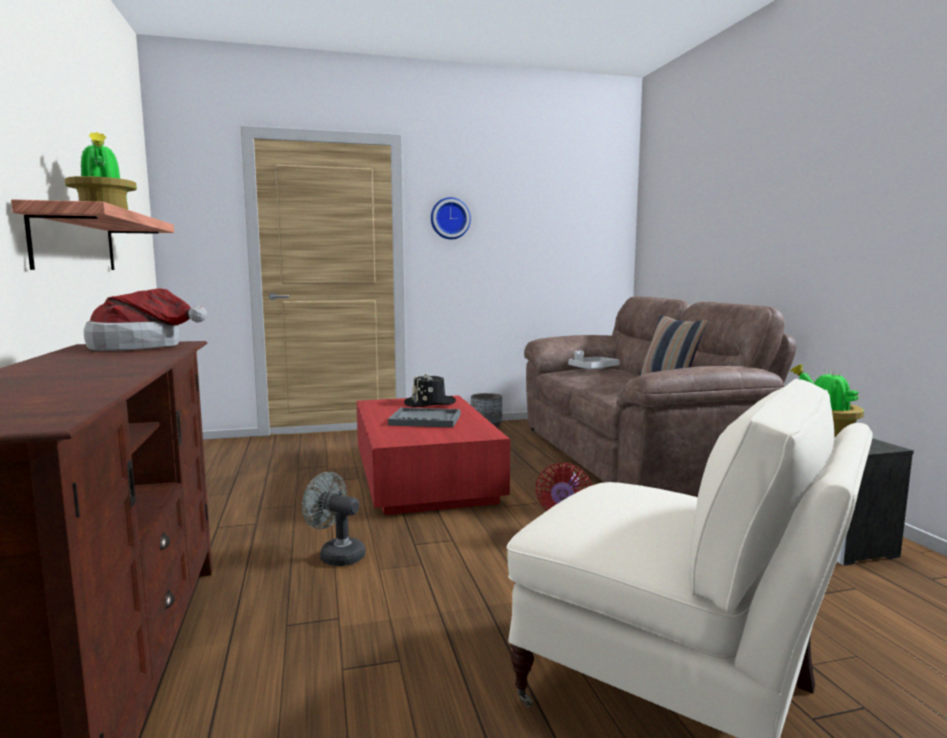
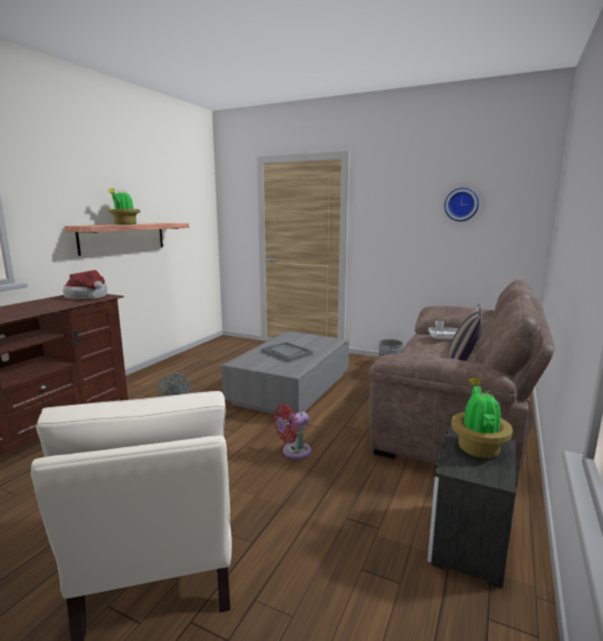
camera: 40 degrees right, 5 degrees up
red coffee table [357,395,510,515] -> grey coffee table [222,331,349,415]
black hat [404,373,456,407] -> none
wall clock [431,197,471,239] -> wall clock moved to [444,188,479,221]

